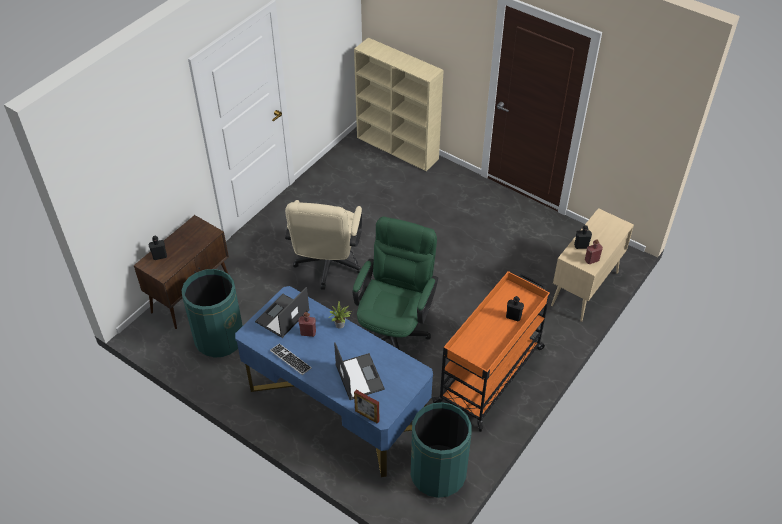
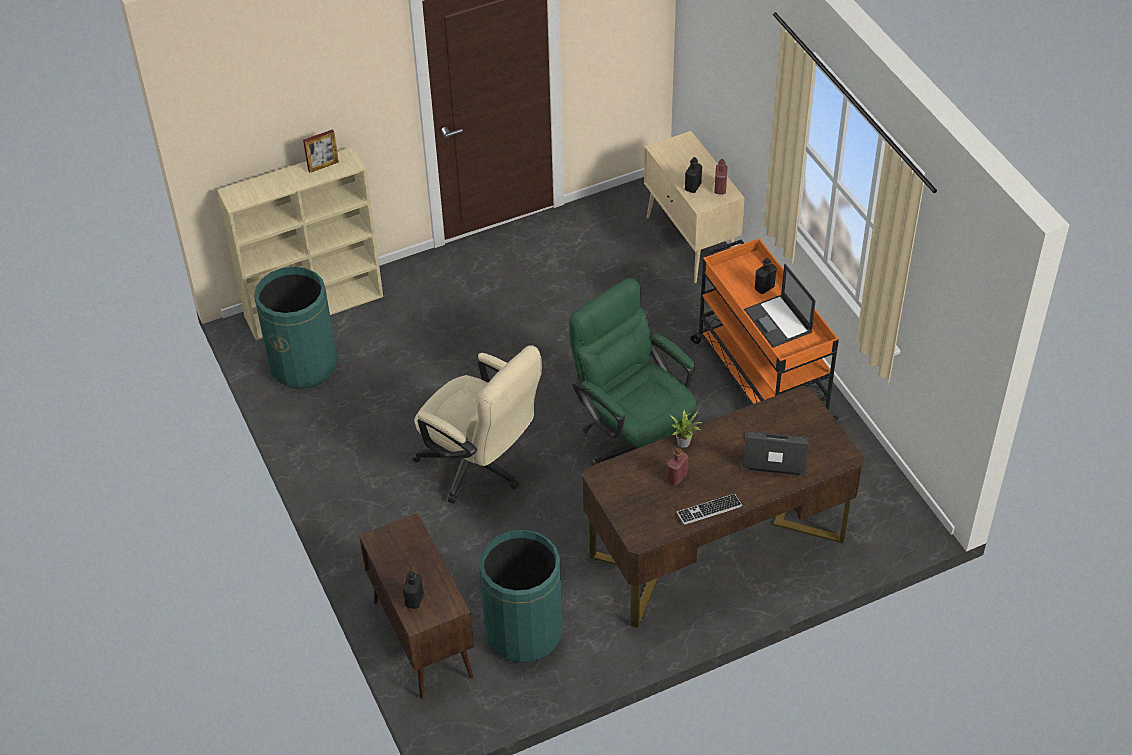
camera: 60 degrees left, 0 degrees up
blue desk [235,286,433,477] -> brown desk [582,385,864,628]
laptop [255,287,310,338] -> laptop moved to [744,264,816,348]
picture frame [354,390,379,424] -> picture frame moved to [303,129,339,173]
green trash can [411,402,472,498] -> green trash can moved to [254,266,337,389]

